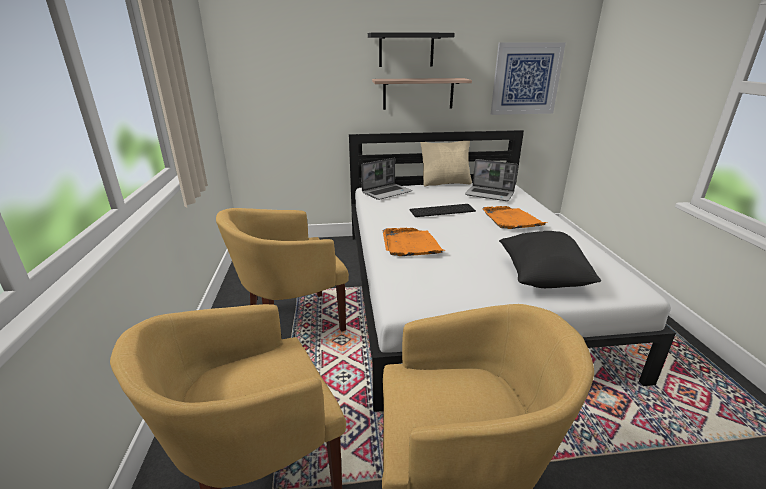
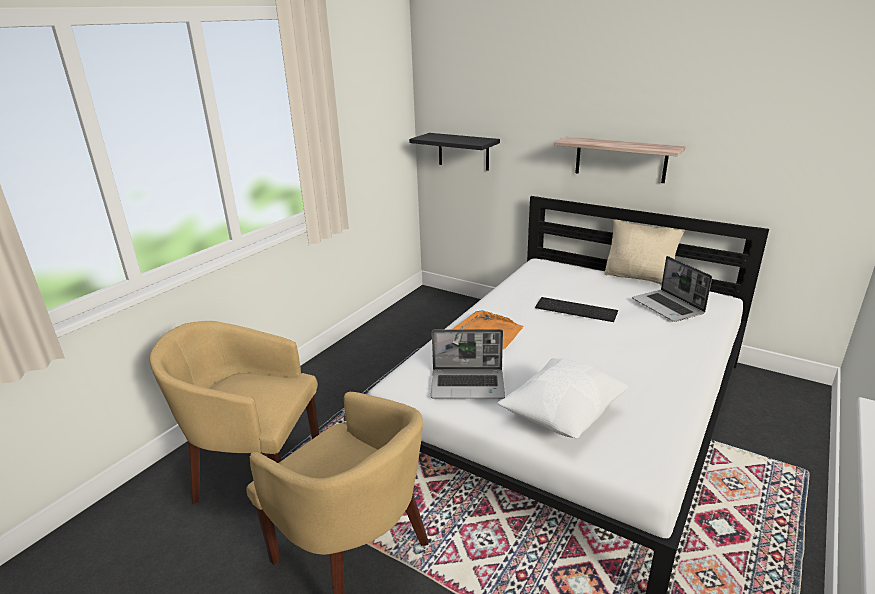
camera: 40 degrees right, 0 degrees up
yellow armchair [216,208,349,332] -> none
laptop [361,158,412,200] -> laptop moved to [431,329,505,399]
black shelf [368,32,455,67] -> black shelf moved to [409,133,500,171]
orange tray [482,206,547,229] -> none
picture [491,43,566,115] -> none
black pillow [499,231,601,288] -> white pillow [498,358,628,438]

